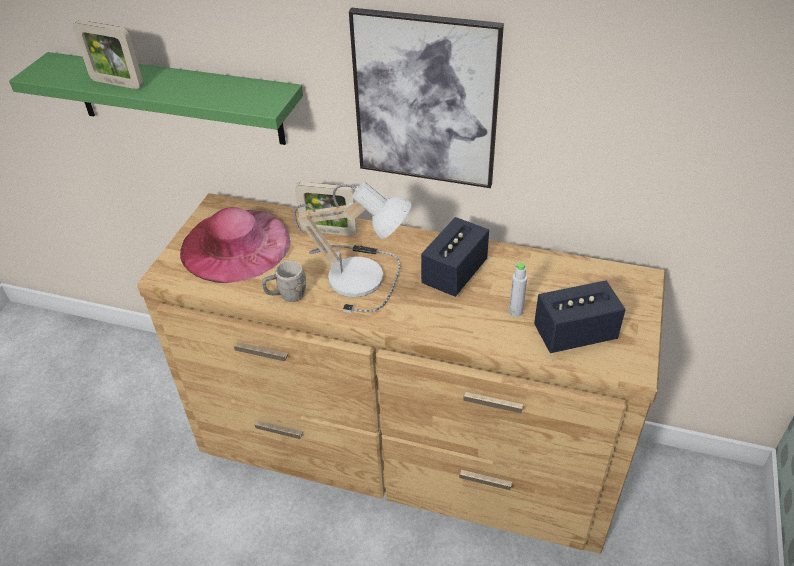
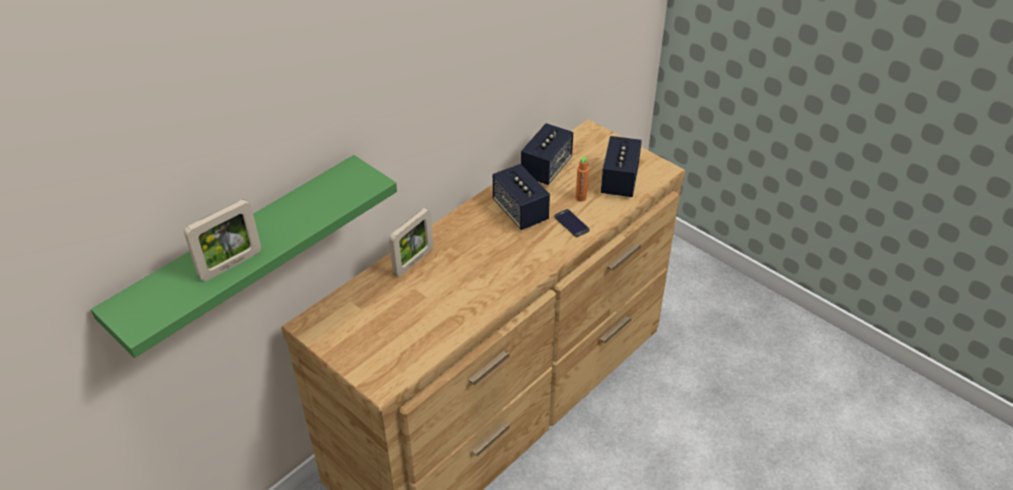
camera: 65 degrees left, 0 degrees up
pink hat [180,207,290,283] -> none
grey mug [262,261,306,302] -> none
table lamp [293,182,412,313] -> none
picture [349,8,504,188] -> none
grey bottle [509,262,527,317] -> orange bottle [576,157,589,202]
none -> speaker [521,123,573,185]
none -> phone [554,209,589,237]

